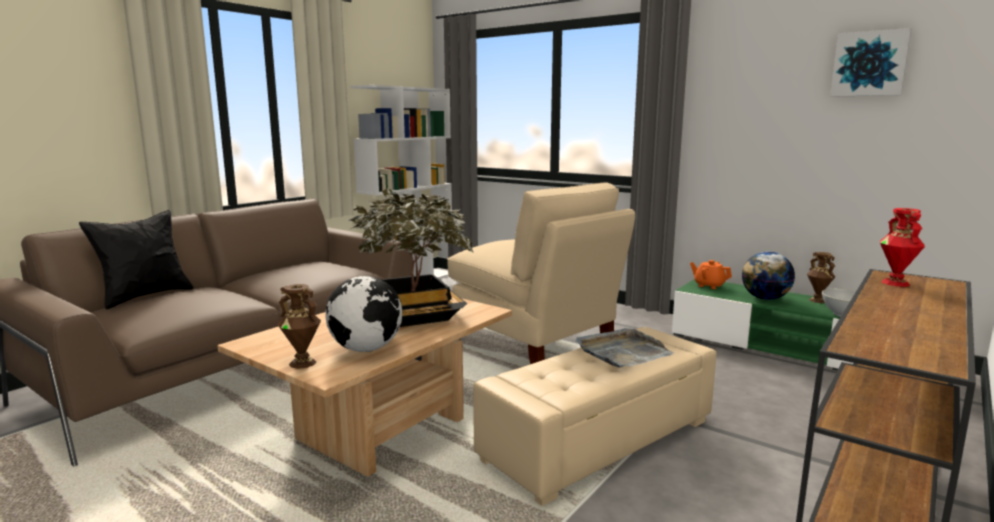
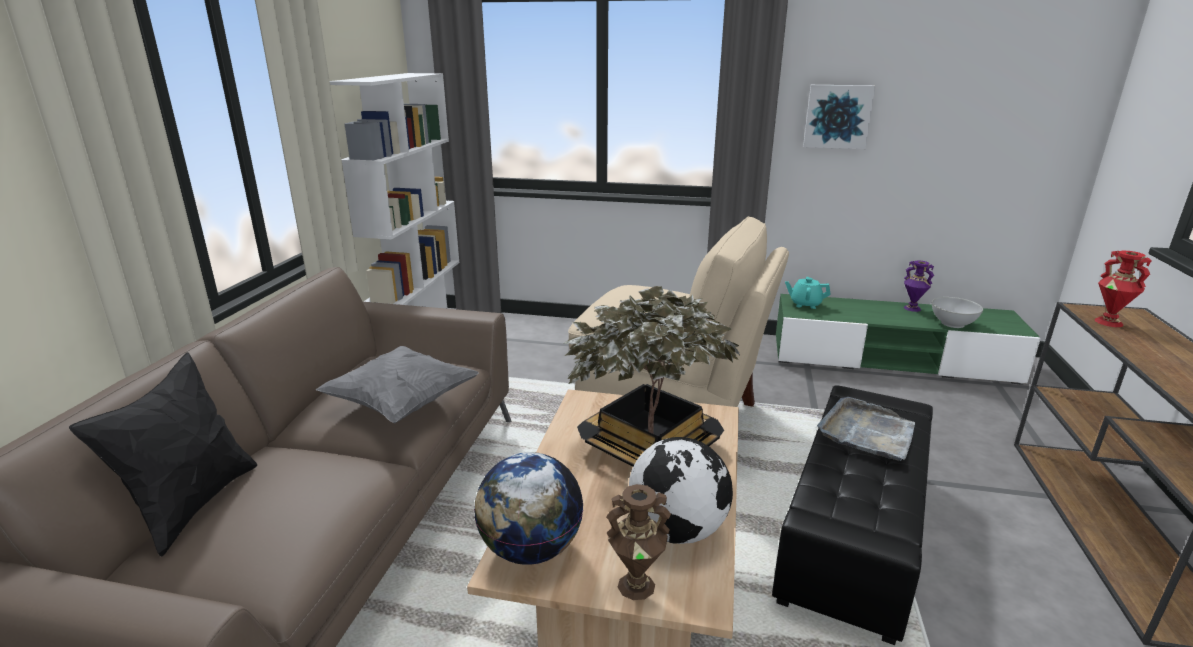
camera: 25 degrees left, 10 degrees up
beige ottoman [473,327,716,506] -> black ottoman [772,385,933,645]
orange teapot [690,260,732,289] -> turquoise teapot [785,277,830,309]
globe [742,251,795,300] -> globe moved to [474,452,583,565]
brown vase [807,252,835,303] -> purple vase [904,260,934,312]
picture [830,28,911,97] -> picture moved to [803,85,876,149]
none -> grey pillow [316,346,479,424]

